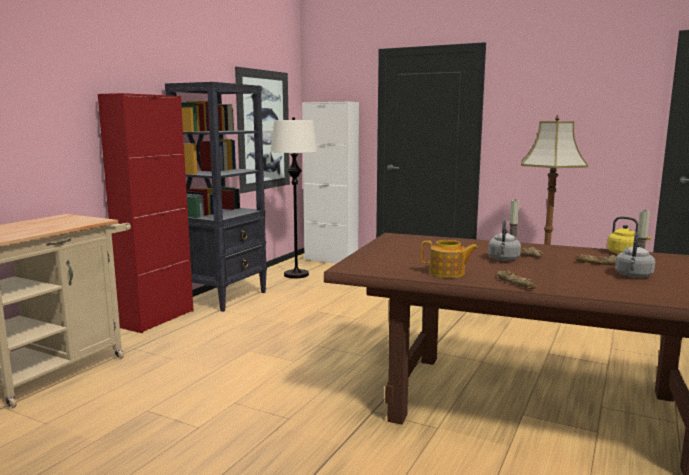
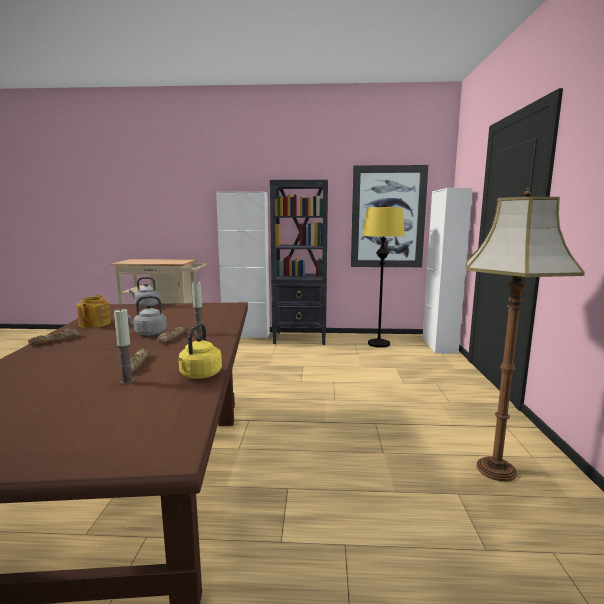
camera: 65 degrees right, 0 degrees up
red cabinet [98,93,194,333] -> white cabinet [216,191,270,338]
white floor lamp [271,117,318,278] -> yellow floor lamp [363,205,405,348]
grey kettle [615,232,655,278] -> grey kettle moved to [129,277,159,307]

